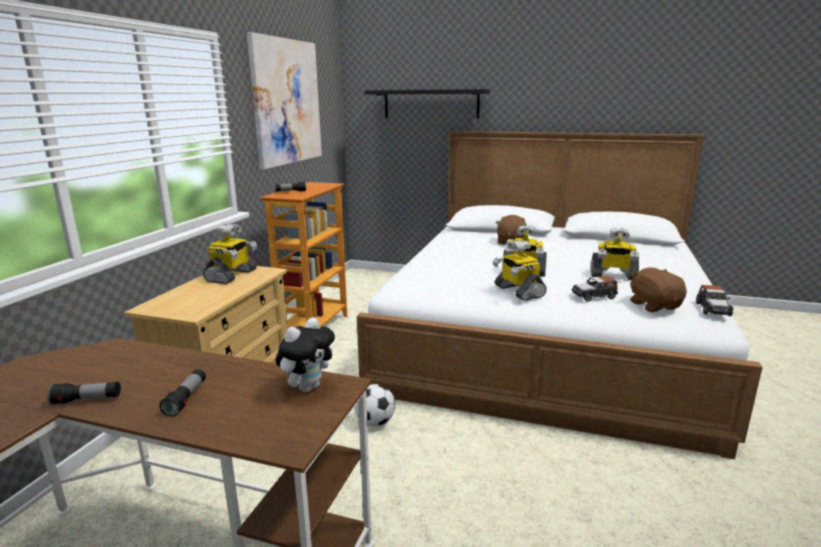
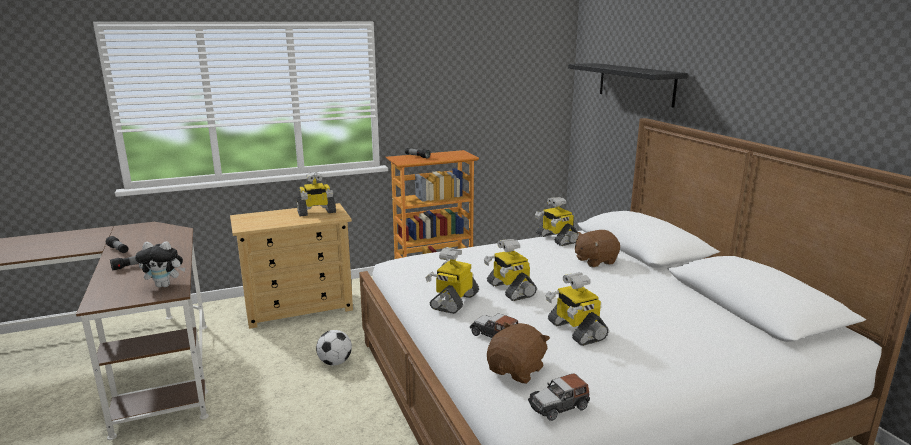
camera: 50 degrees right, 0 degrees up
picture [247,32,322,169] -> none
none -> toy robot [535,197,578,246]

